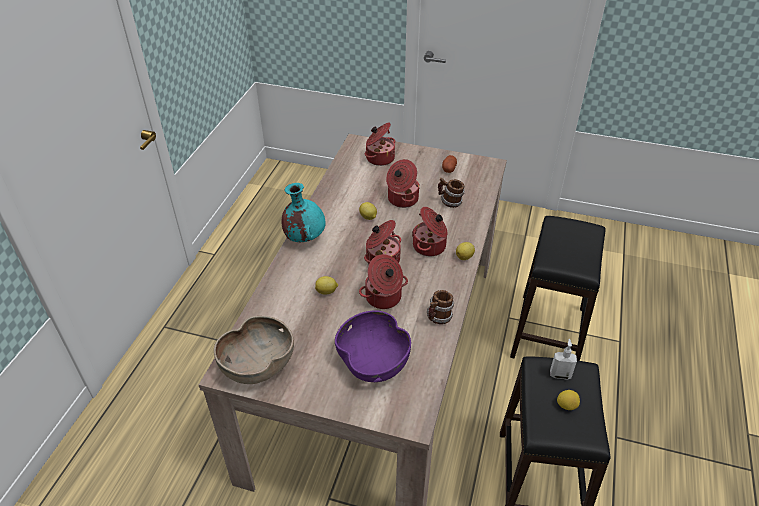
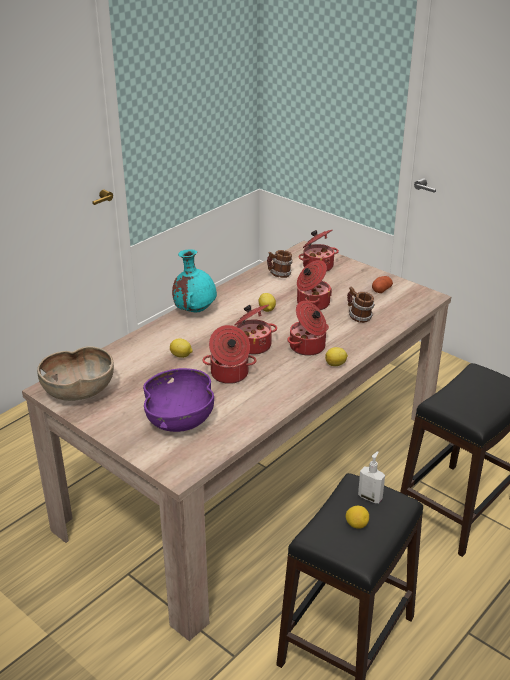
camera: 25 degrees right, 10 degrees down
mug [427,290,454,324] -> mug moved to [267,250,292,278]

